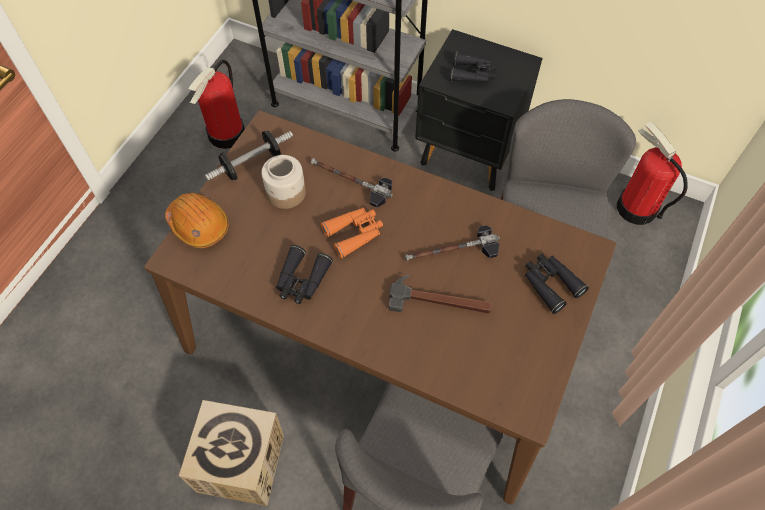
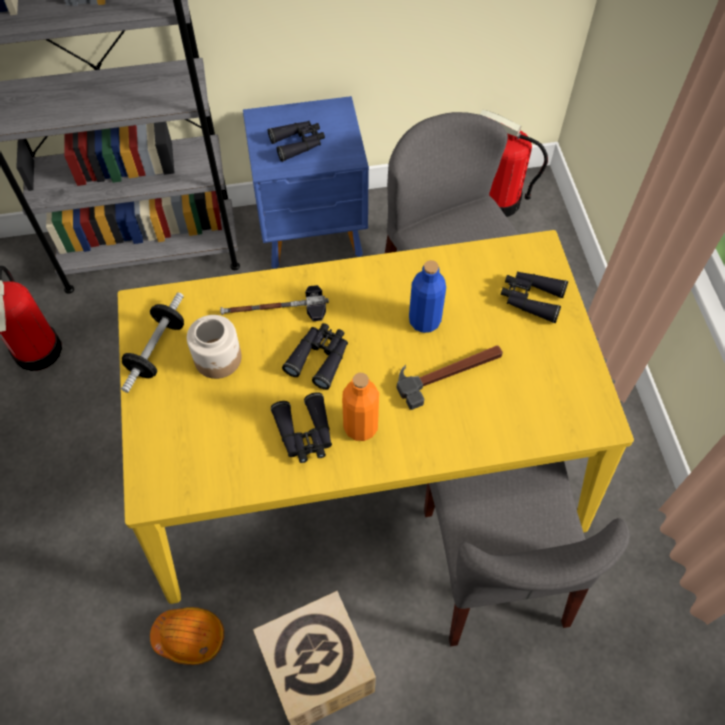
camera: 35 degrees left, 0 degrees up
brown dining table [144,111,616,505] -> yellow dining table [118,230,634,604]
orange hard hat [165,193,229,248] -> orange hard hat moved to [150,607,224,665]
orange binoculars [320,207,383,259] -> black binoculars [282,323,348,390]
hammer [405,225,500,261] -> blue bottle [409,260,446,333]
black nightstand [416,29,543,191] -> blue nightstand [243,96,369,269]
none -> orange bottle [342,373,379,441]

